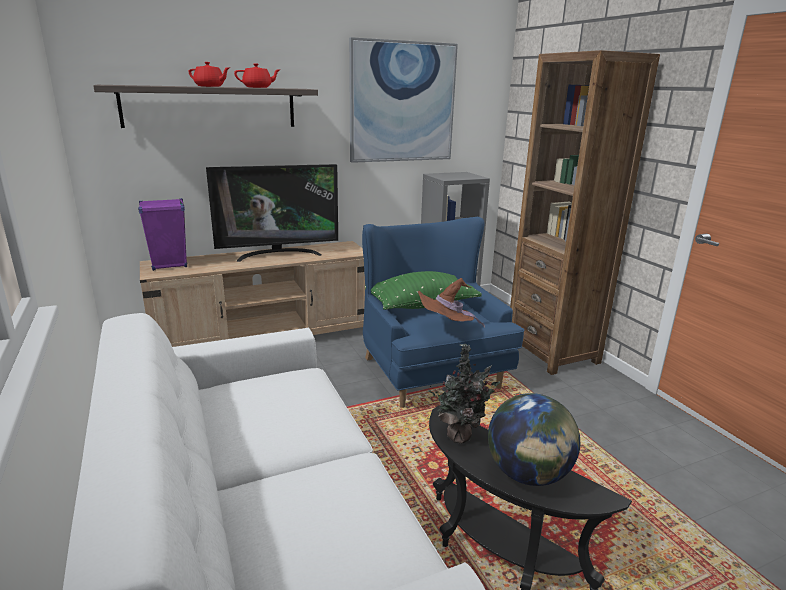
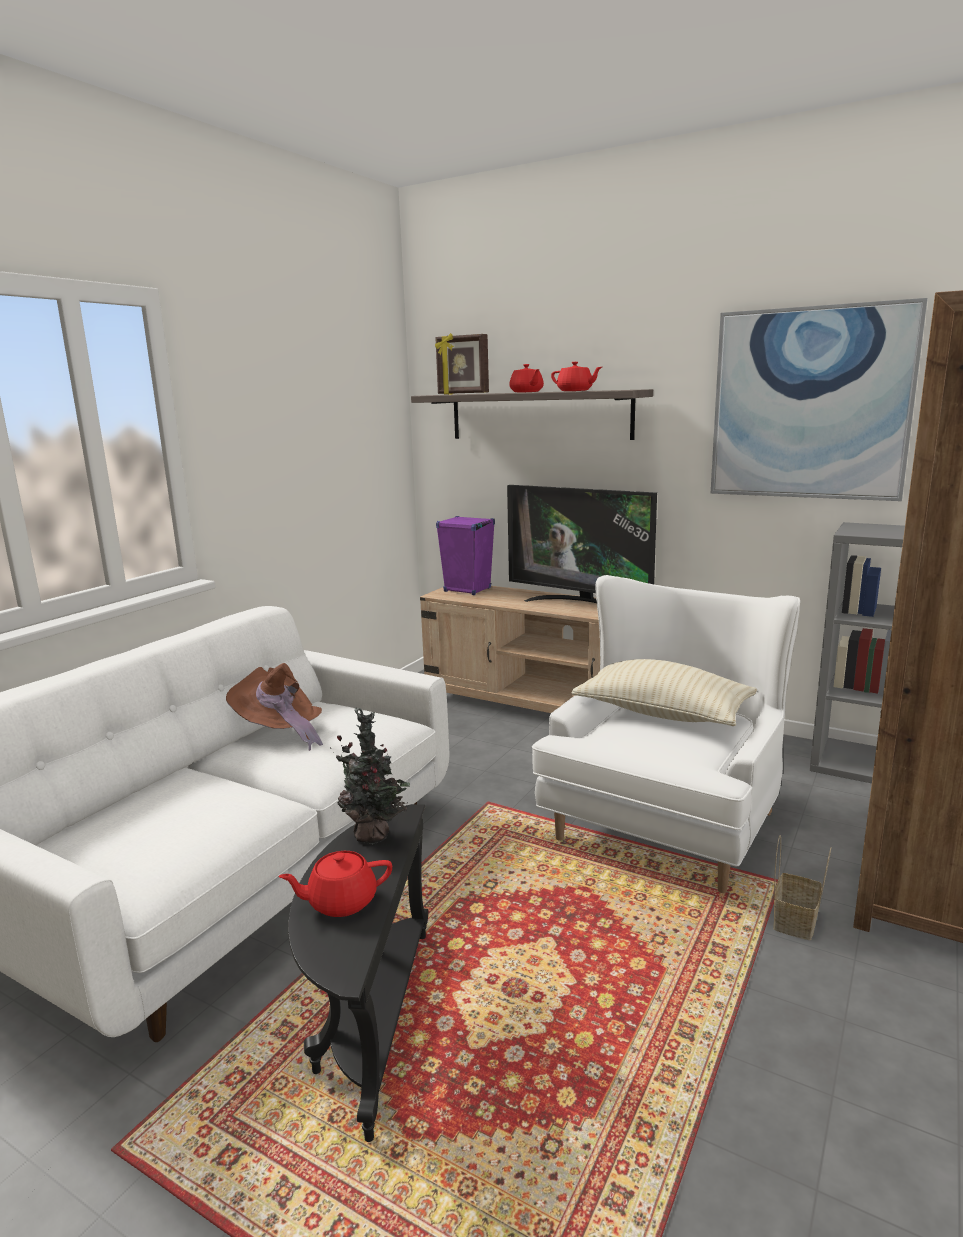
camera: 55 degrees right, 5 degrees down
blue armchair [362,217,525,408] -> white armchair [532,575,800,893]
green pillow [365,271,482,310] -> beige pillow [572,659,757,726]
brown hat [417,278,485,328] -> brown hat moved to [226,663,323,751]
globe [488,393,580,486] -> red teapot [278,851,392,917]
none -> picture frame [435,333,489,395]
none -> basket [773,835,831,940]

